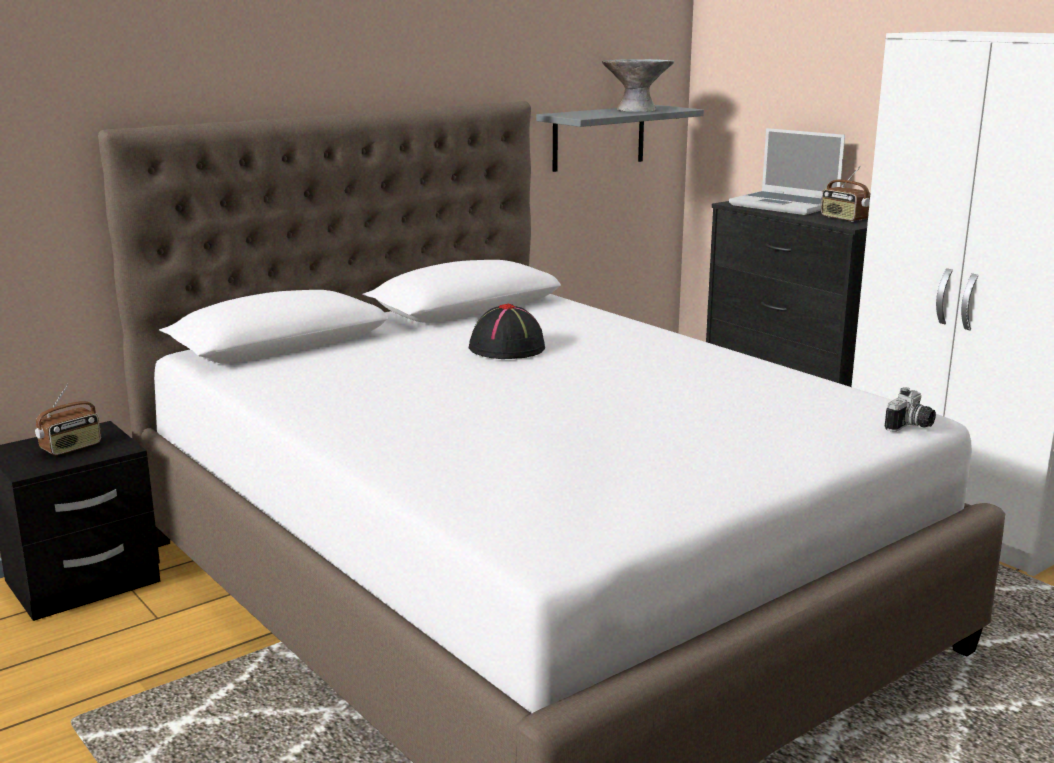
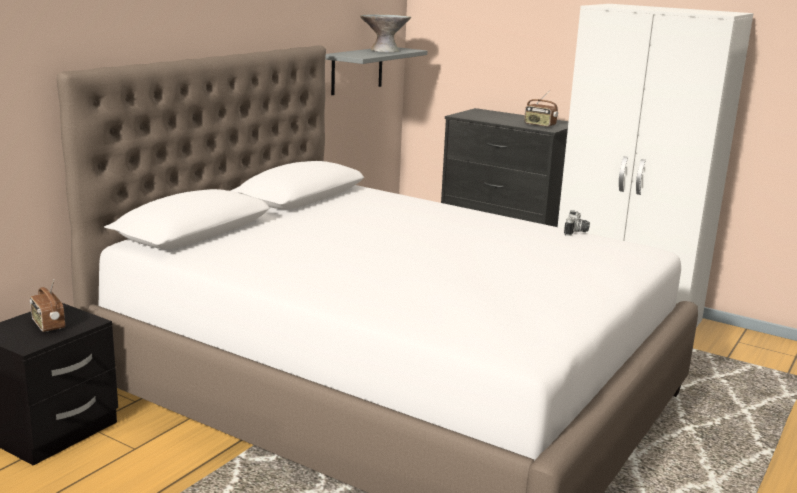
camera: 20 degrees left, 0 degrees up
radio [35,384,101,455] -> radio turned 120 degrees clockwise [30,279,65,332]
black hat [469,303,545,359] -> none
laptop [729,128,845,215] -> none
camera [885,387,936,432] -> camera moved to [564,210,590,236]

